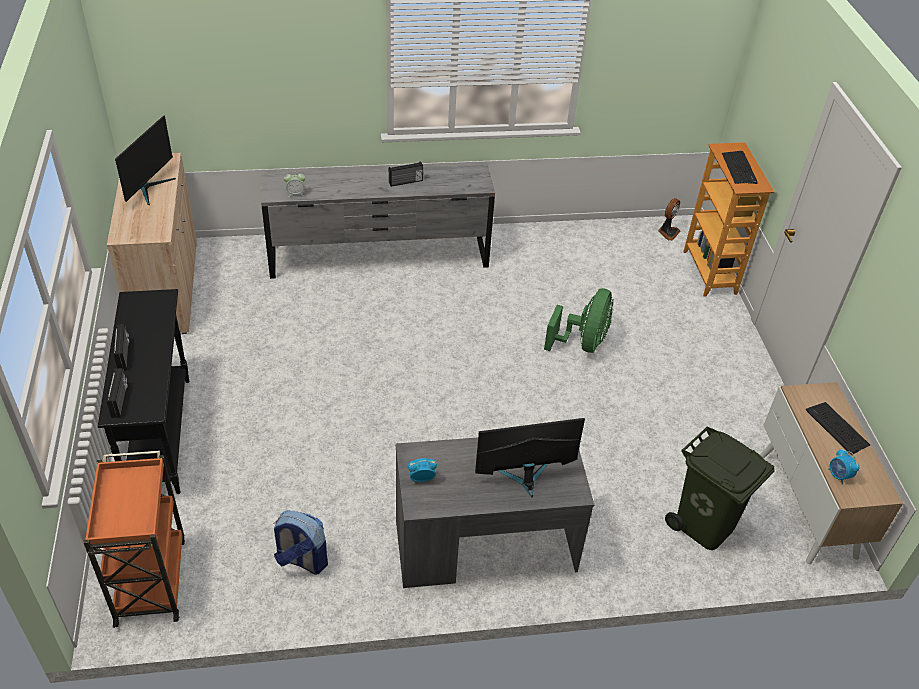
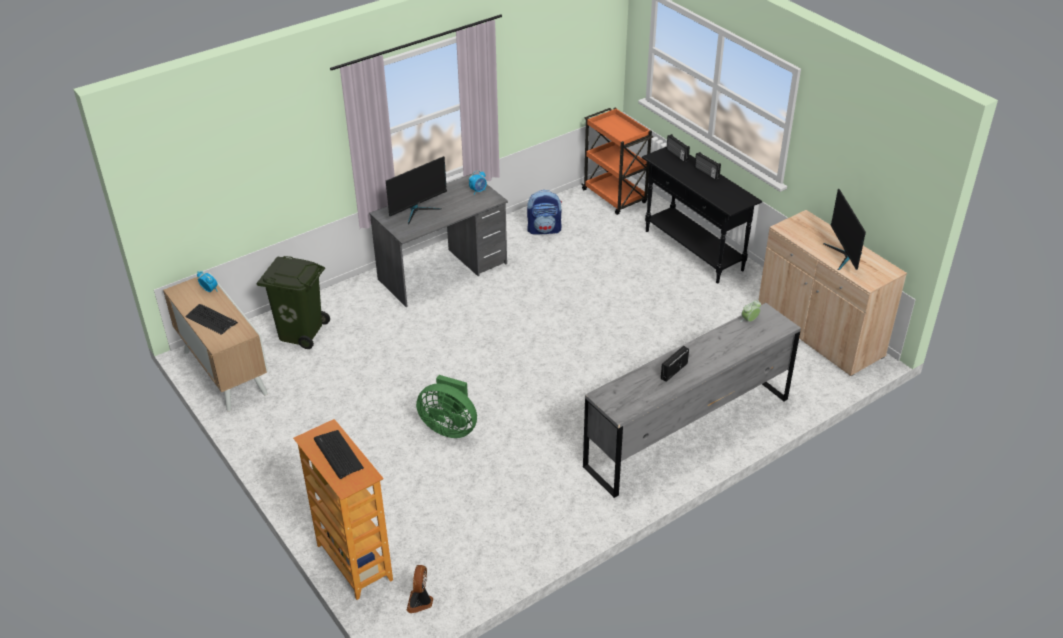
camera: 155 degrees right, 5 degrees down
green fan [544,288,613,353] -> green fan turned 60 degrees counterclockwise [416,375,477,438]

